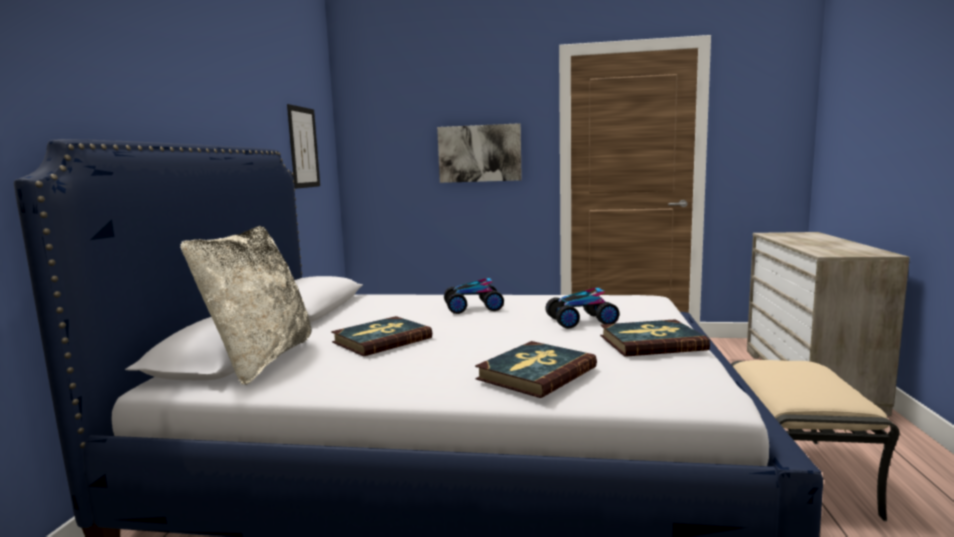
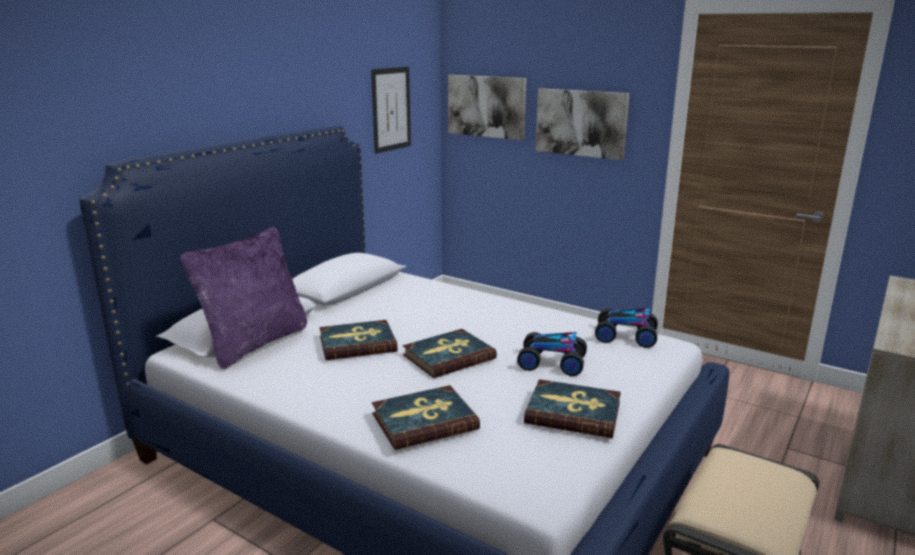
camera: 25 degrees right, 10 degrees up
beige pillow [180,226,311,385] -> purple pillow [180,226,307,369]
toy car [444,278,504,314] -> toy car moved to [595,308,658,348]
none -> book [403,329,497,378]
none -> picture [448,75,527,140]

